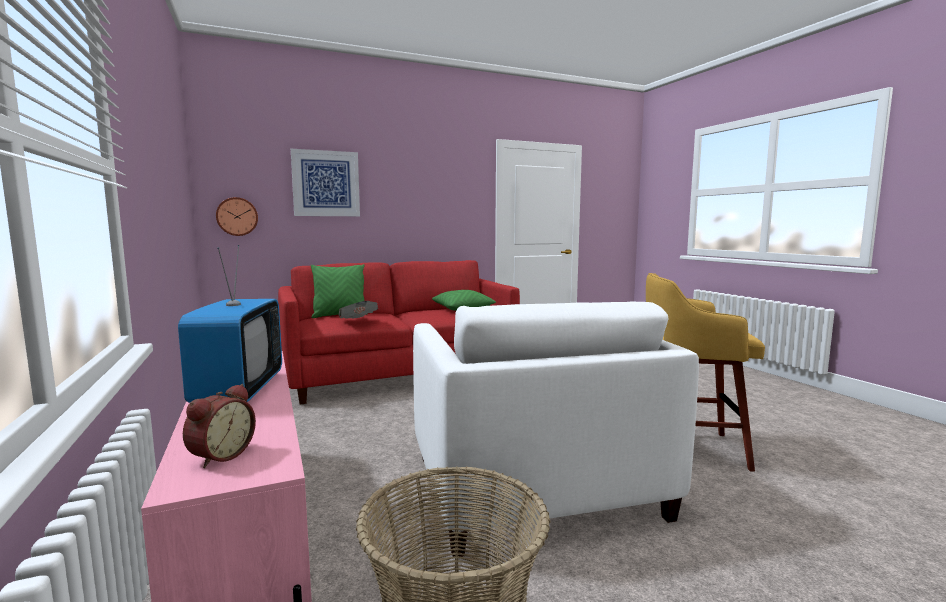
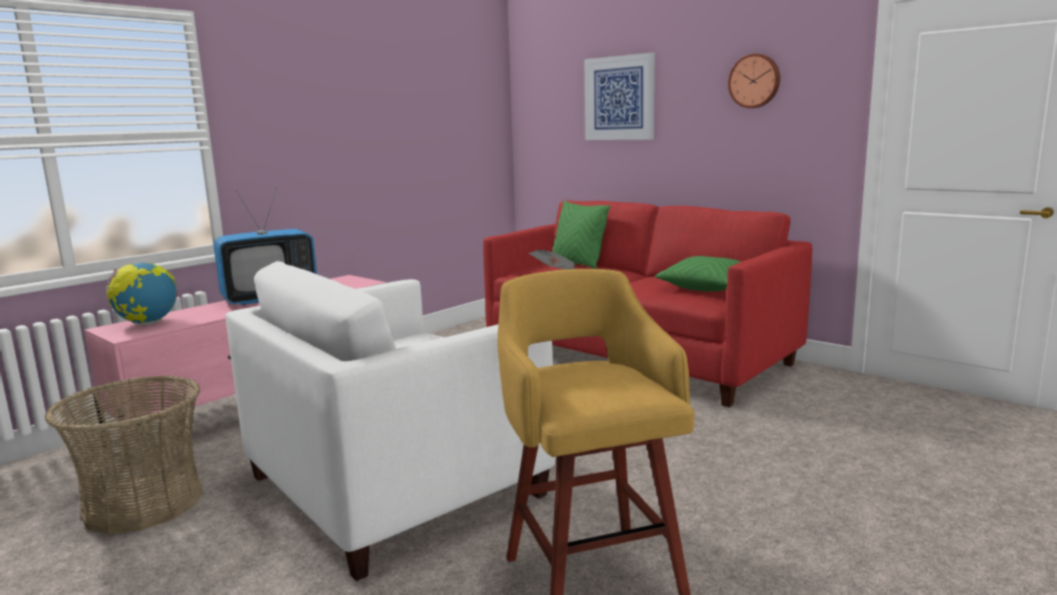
camera: 65 degrees right, 5 degrees up
alarm clock [183,384,256,468] -> globe [105,262,177,325]
wall clock [216,197,258,236] -> wall clock moved to [728,54,780,108]

